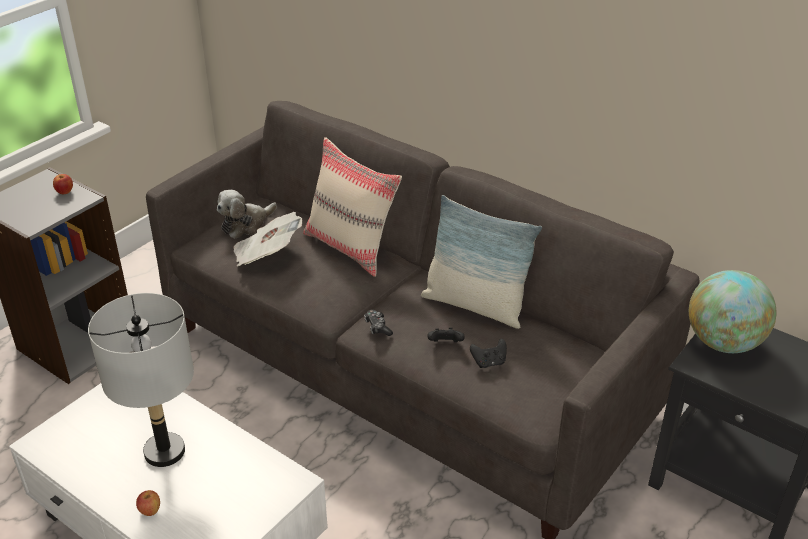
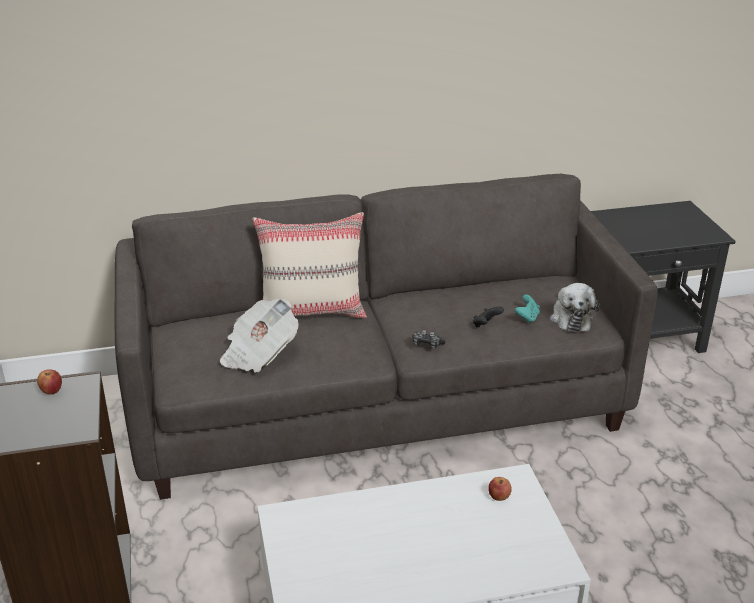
camera: 50 degrees left, 5 degrees down
grey table lamp [88,293,194,467] -> none
apple [136,490,160,516] -> apple moved to [488,477,512,501]
plush toy [217,190,277,239] -> plush toy moved to [550,283,599,332]
pillow [421,195,542,329] -> none
black game controller [470,339,507,368] -> turquoise game controller [515,295,540,323]
globe [689,270,777,353] -> none

